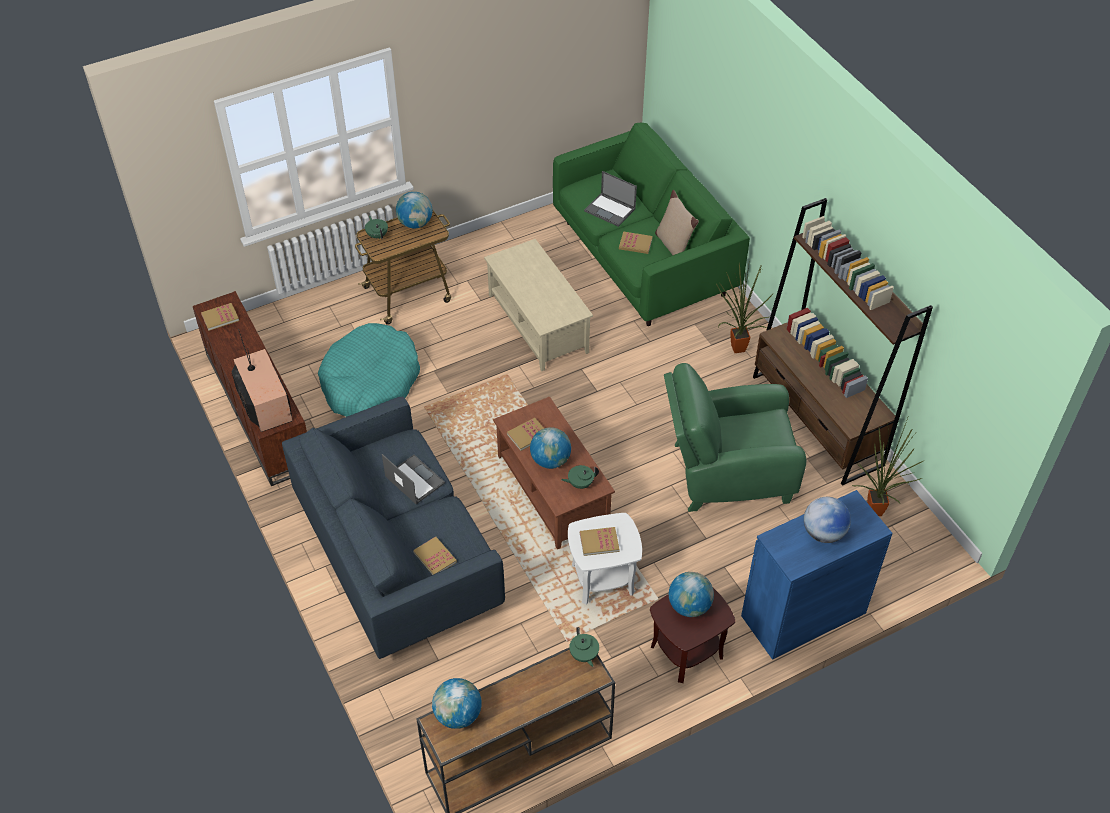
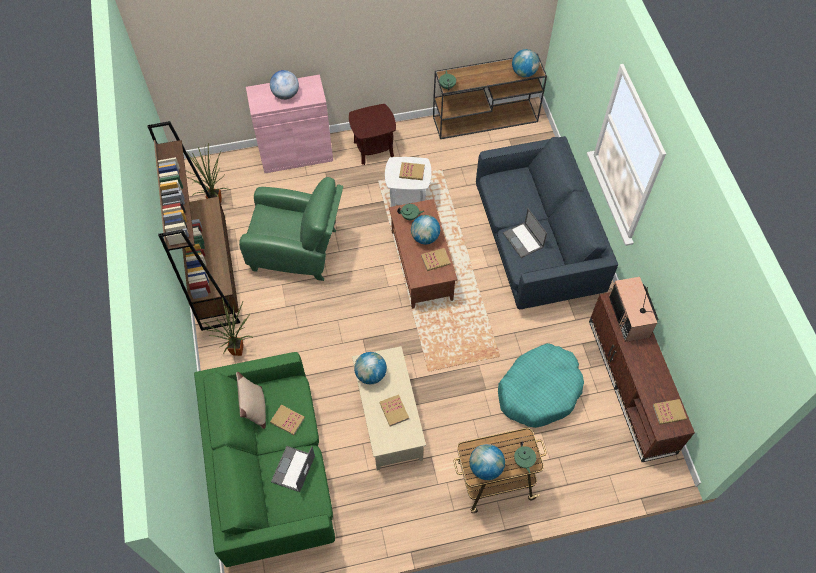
camera: 165 degrees left, 10 degrees up
book [413,537,457,575] -> book moved to [379,394,409,427]
laptop [584,171,637,227] -> laptop turned 120 degrees counterclockwise [271,446,315,492]
globe [669,572,714,617] -> globe moved to [354,352,387,384]
blue cabinet [741,490,893,660] -> pink cabinet [246,75,333,173]

